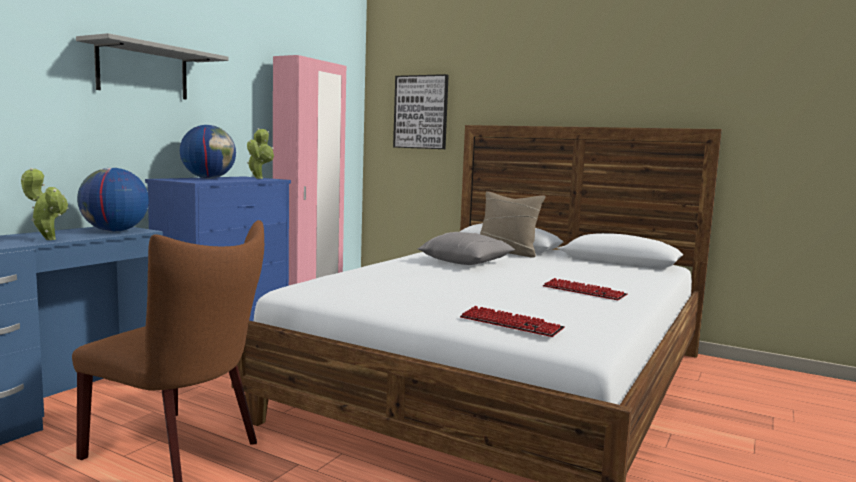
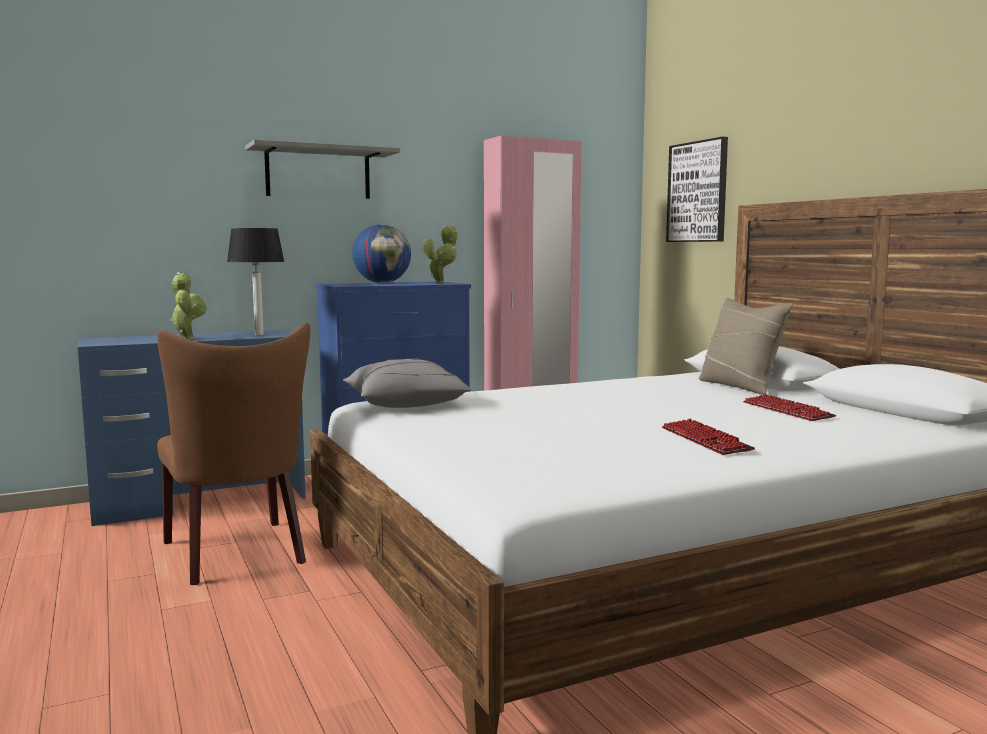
camera: 35 degrees right, 0 degrees up
globe [77,168,149,232] -> table lamp [227,228,285,335]
grey pillow [418,232,515,265] -> grey pillow moved to [343,359,472,408]
keyboard [460,306,565,337] -> keyboard moved to [743,394,836,421]

